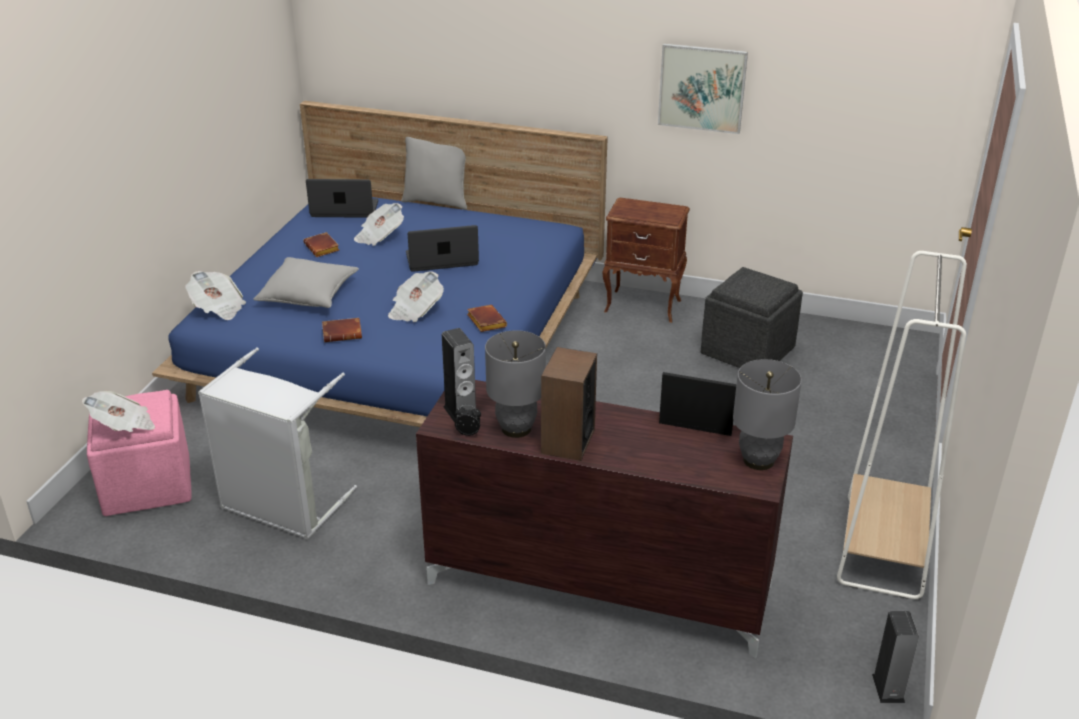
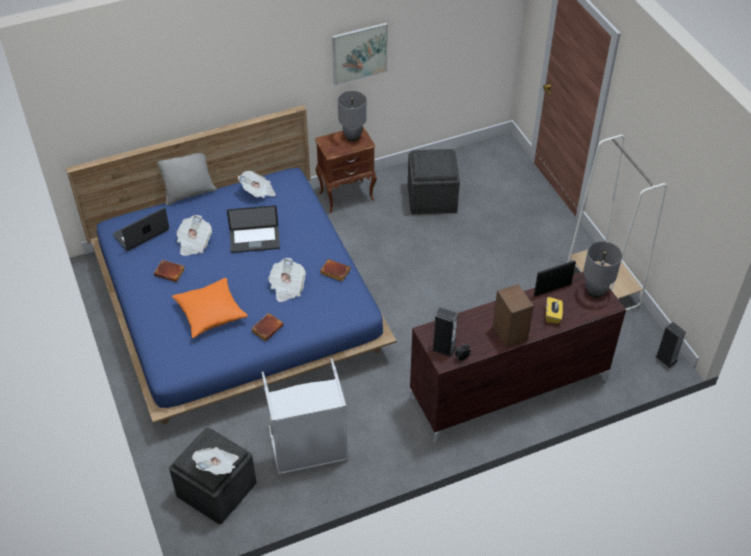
camera: 40 degrees left, 15 degrees up
pink ottoman [87,390,191,516] -> grey ottoman [169,427,256,524]
newspaper [186,271,246,320] -> newspaper moved to [238,171,276,198]
grey pillow [253,257,359,308] -> orange pillow [172,278,248,338]
laptop [406,225,479,272] -> laptop turned 135 degrees counterclockwise [227,205,280,253]
grey table lamp [485,330,546,438] -> grey table lamp moved to [338,91,367,142]
none -> yellow tissue box [546,297,563,323]

